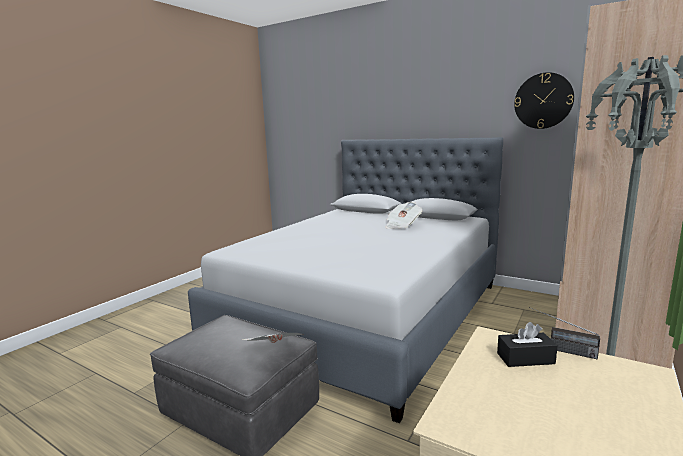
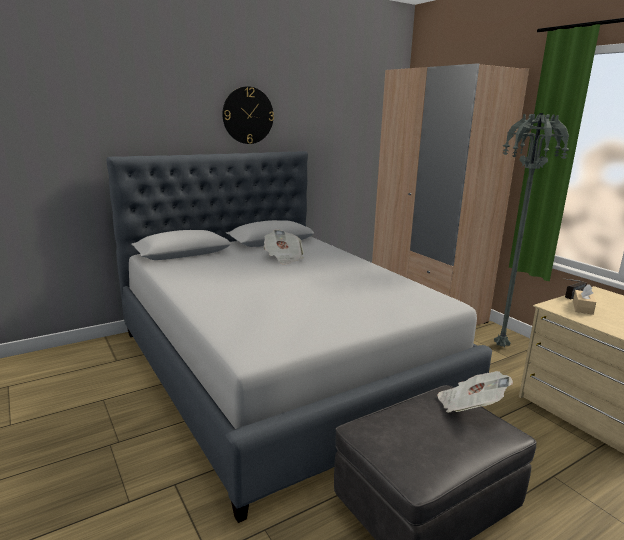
camera: 65 degrees left, 5 degrees up
black tissue box [497,322,558,367] -> beige tissue box [573,284,596,315]
wall clock [514,72,574,129] -> wall clock moved to [223,86,274,144]

